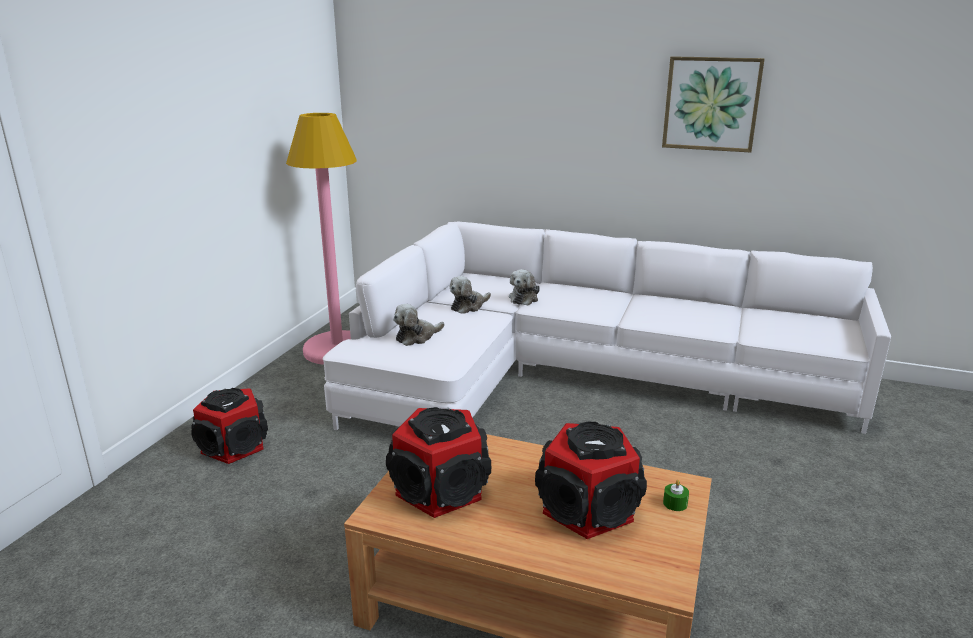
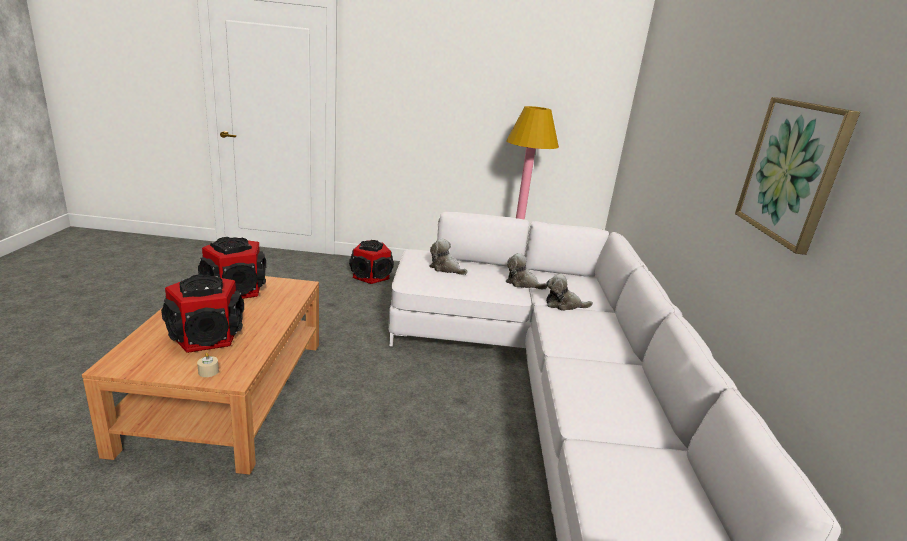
camera: 70 degrees right, 0 degrees up
green candle [663,480,689,511] -> beige candle [197,352,219,377]

